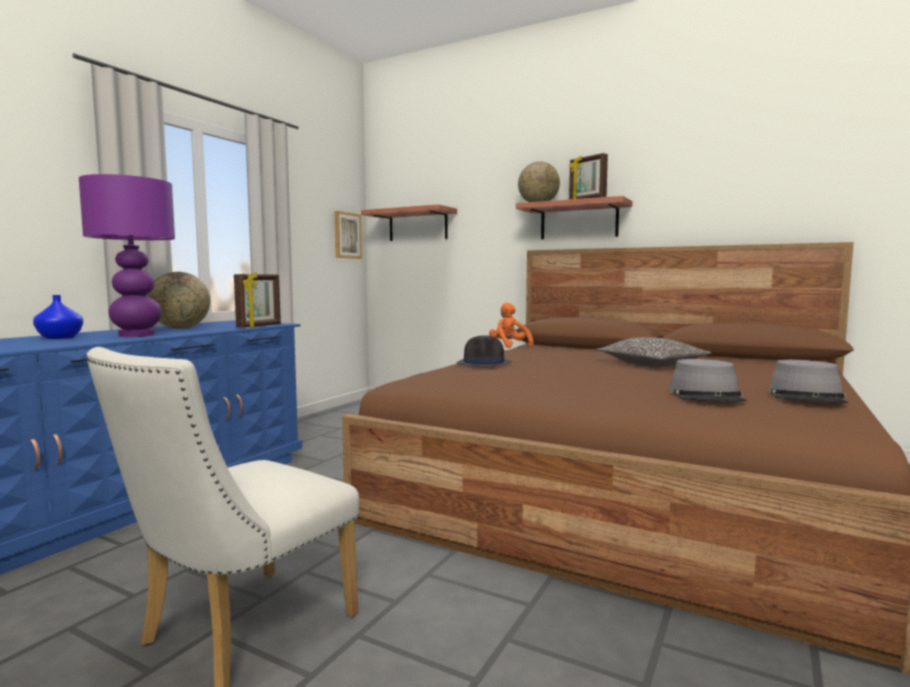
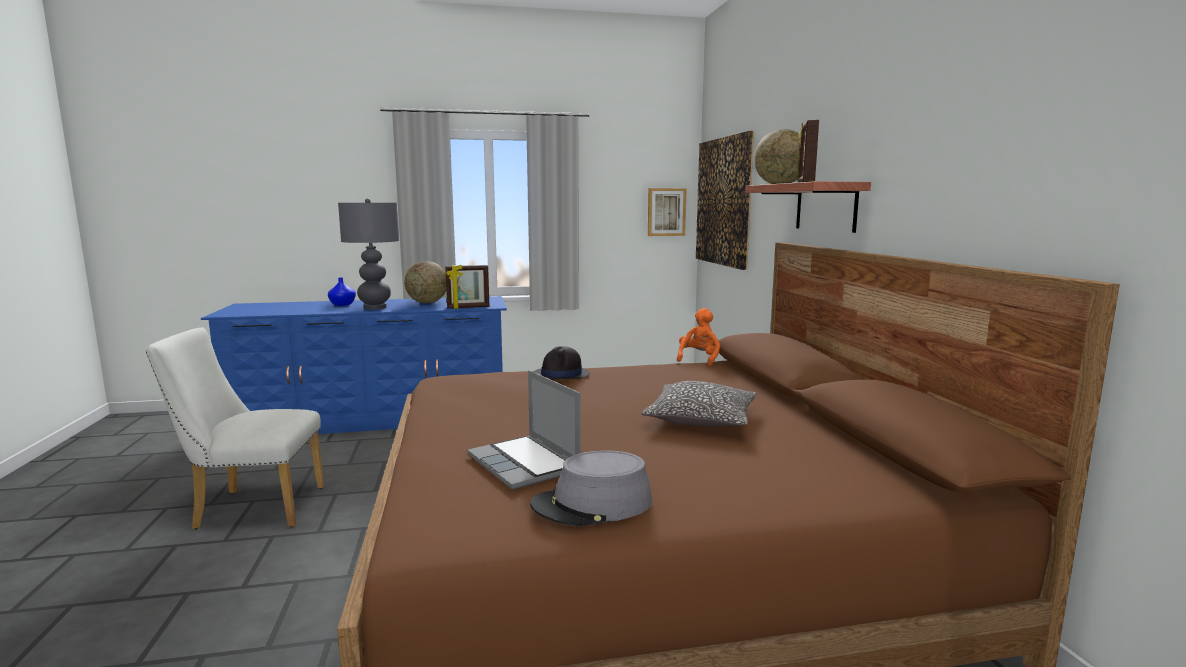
camera: 50 degrees right, 5 degrees up
purple table lamp [79,174,175,337] -> grey table lamp [338,198,399,310]
shelf [361,204,457,241] -> picture [696,131,754,270]
grey hat [670,359,747,401] -> laptop [467,370,581,490]

